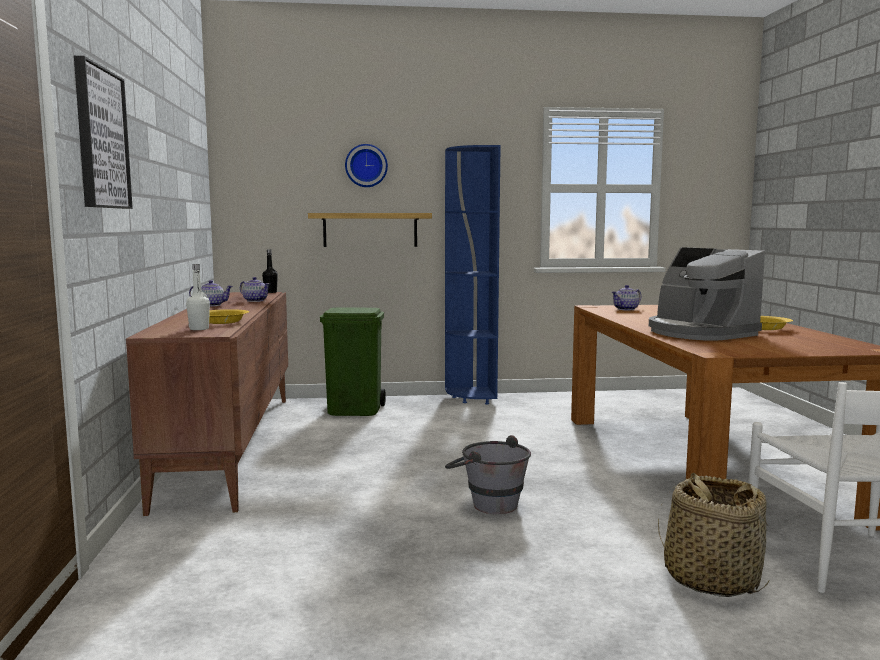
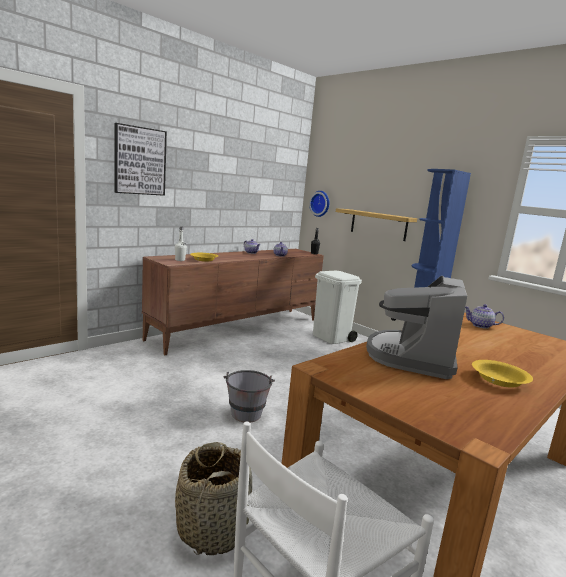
camera: 50 degrees right, 5 degrees up
green trash can [320,308,386,416] -> white trash can [313,271,362,344]
wall clock [345,144,388,187] -> wall clock moved to [309,191,329,217]

